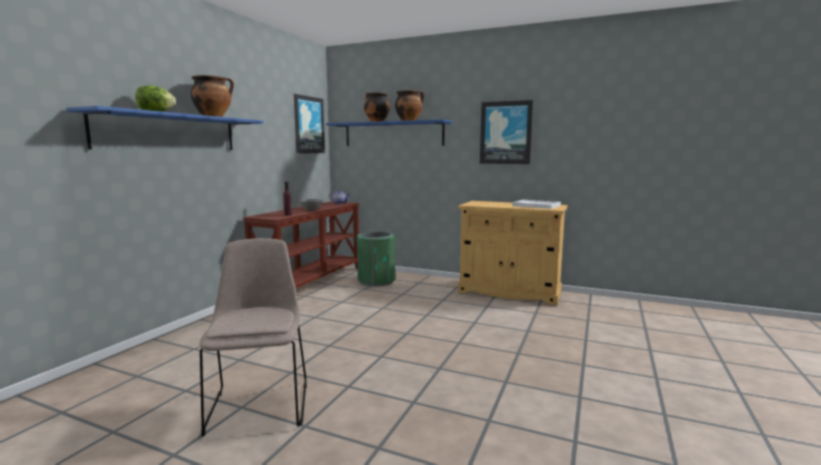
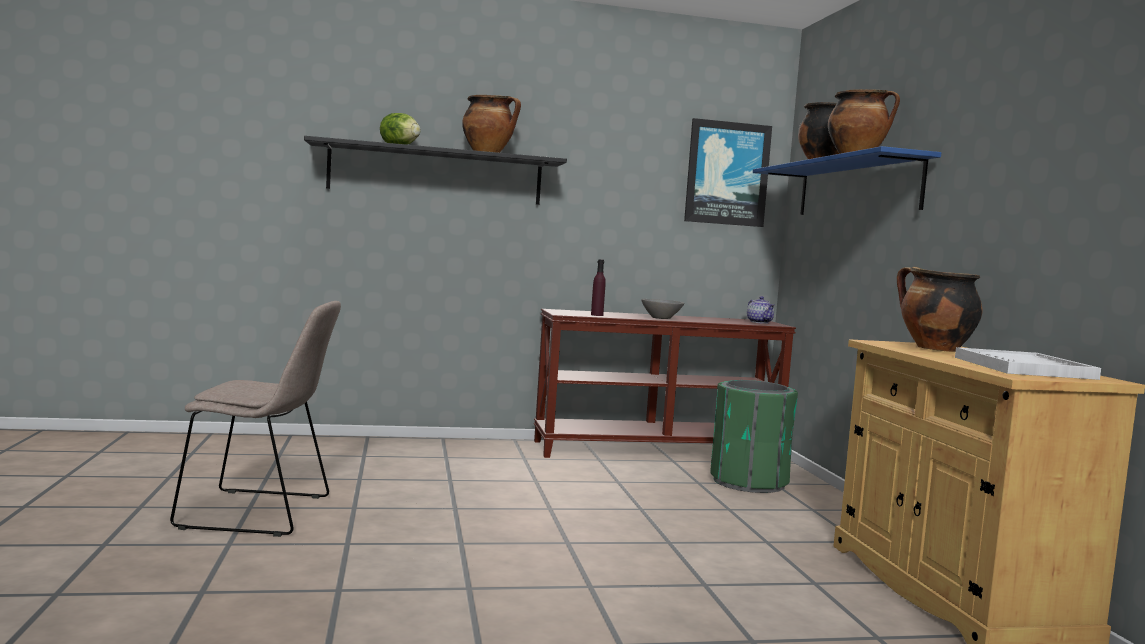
camera: 55 degrees right, 5 degrees down
blue shelf [66,106,263,150] -> black shelf [304,136,567,205]
beige chair [199,238,307,437] -> beige chair turned 45 degrees clockwise [170,301,341,537]
picture [480,100,533,164] -> none
none -> cooking pot [897,267,983,352]

